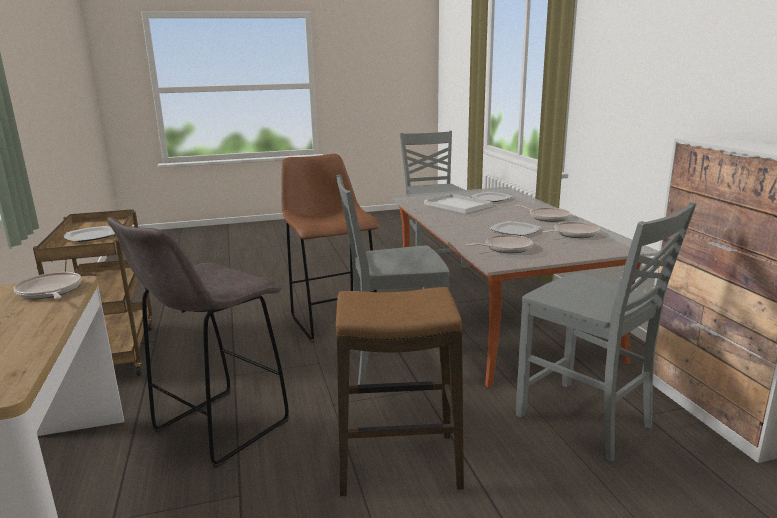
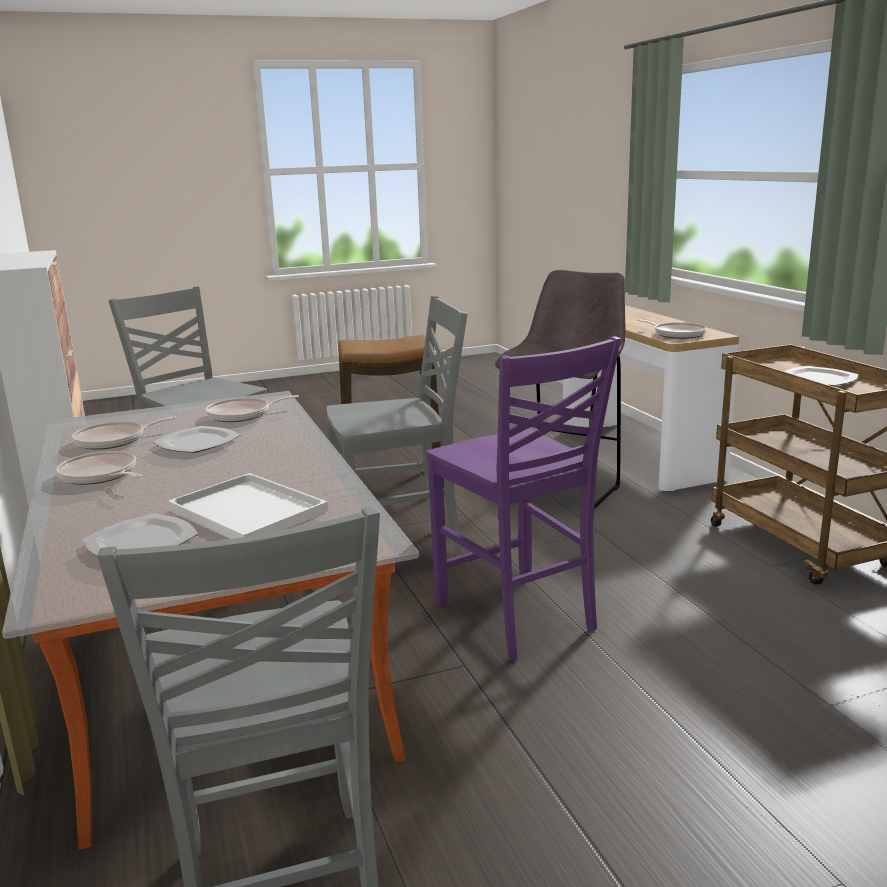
camera: 175 degrees right, 0 degrees up
brown stool [281,154,379,343] -> purple chair [426,336,621,661]

